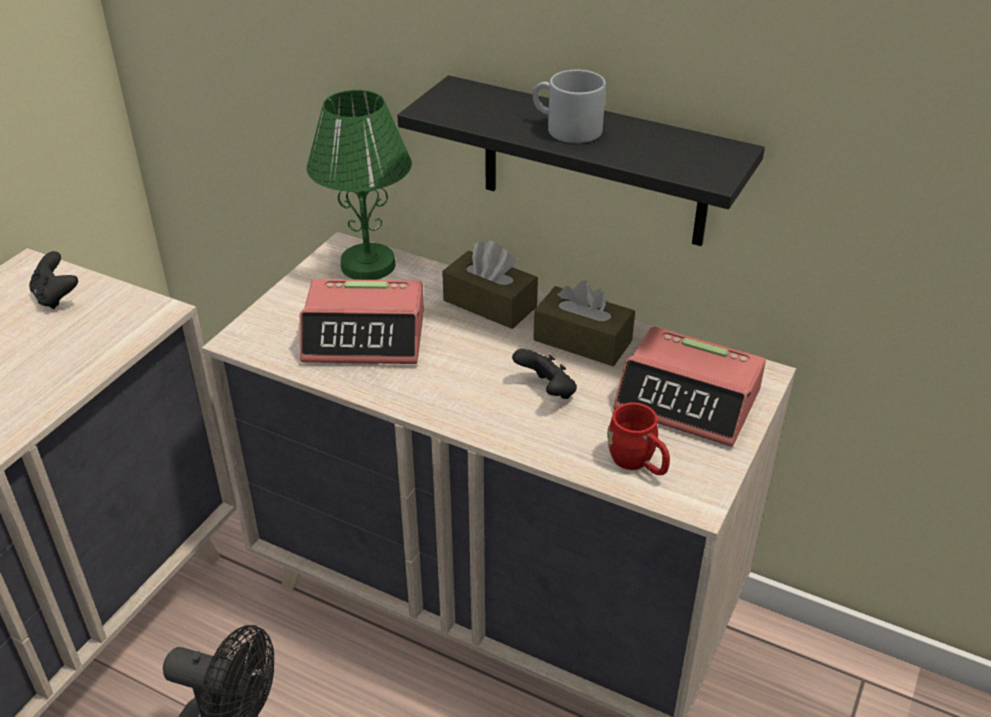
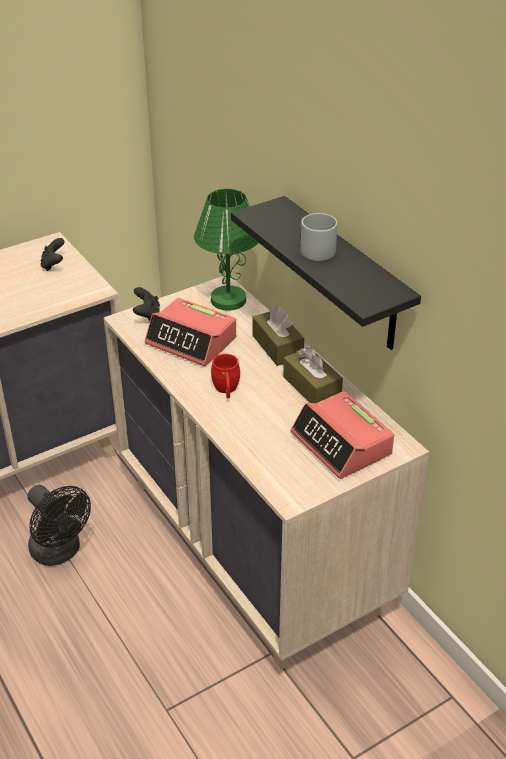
camera: 30 degrees right, 0 degrees up
black game controller [512,349,577,399] -> black game controller moved to [133,287,160,321]
red mug [607,402,670,475] -> red mug moved to [211,354,240,398]

